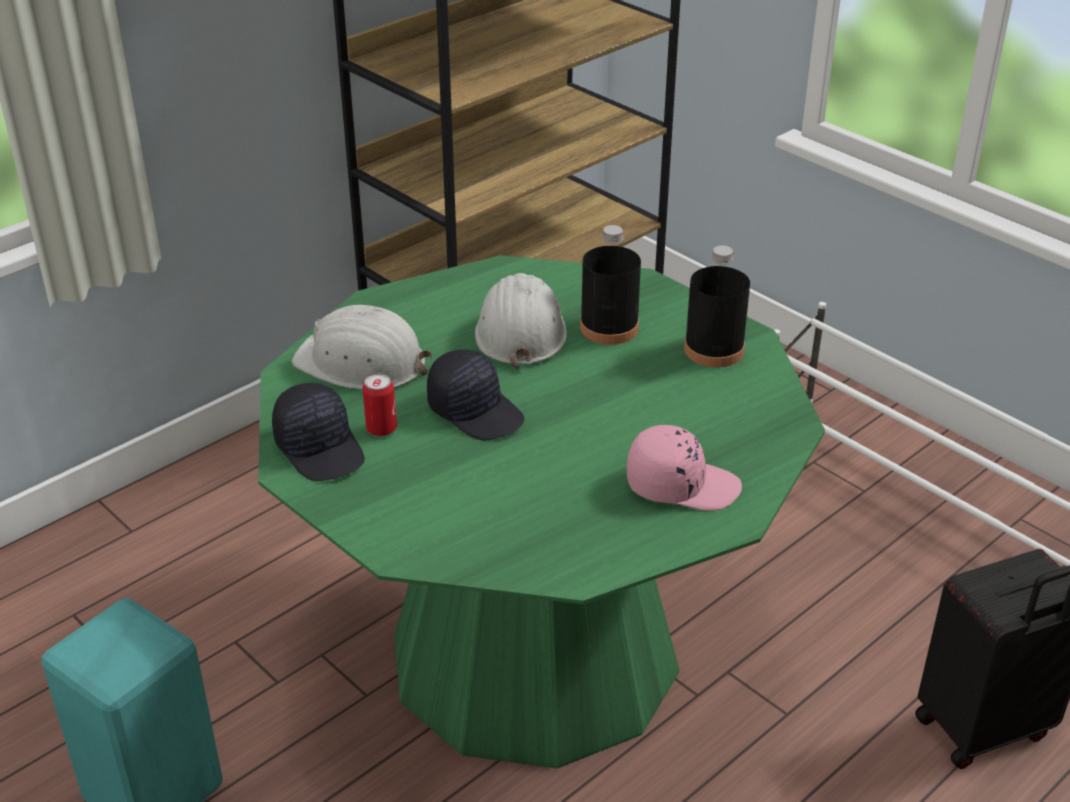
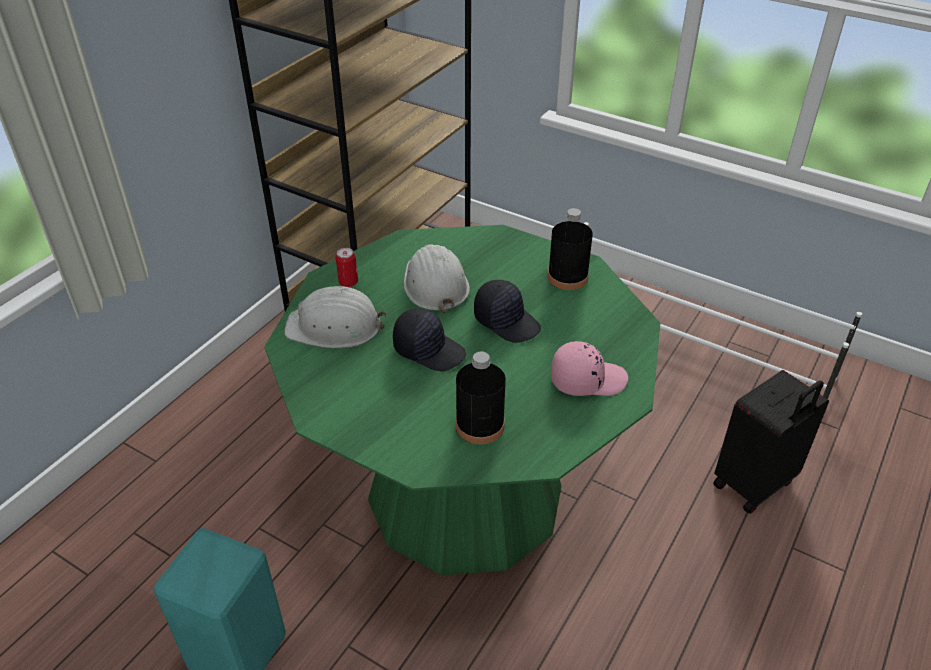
camera: 15 degrees left, 5 degrees up
black cap [272,383,365,481] -> black cap moved to [474,280,541,343]
can [362,374,397,436] -> can moved to [336,248,358,287]
black bottle [580,225,641,345] -> black bottle moved to [456,351,506,444]

